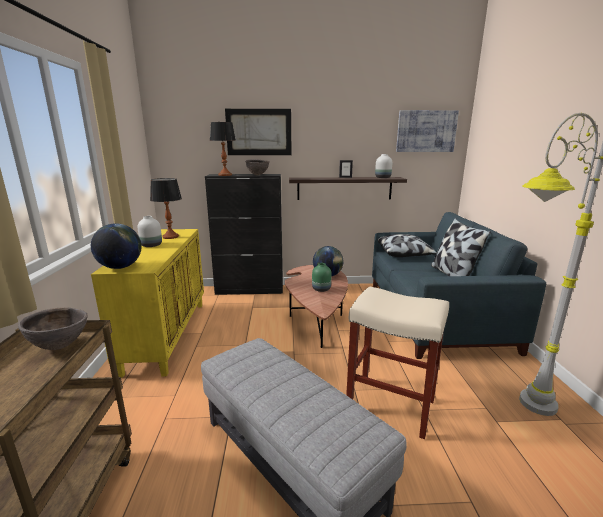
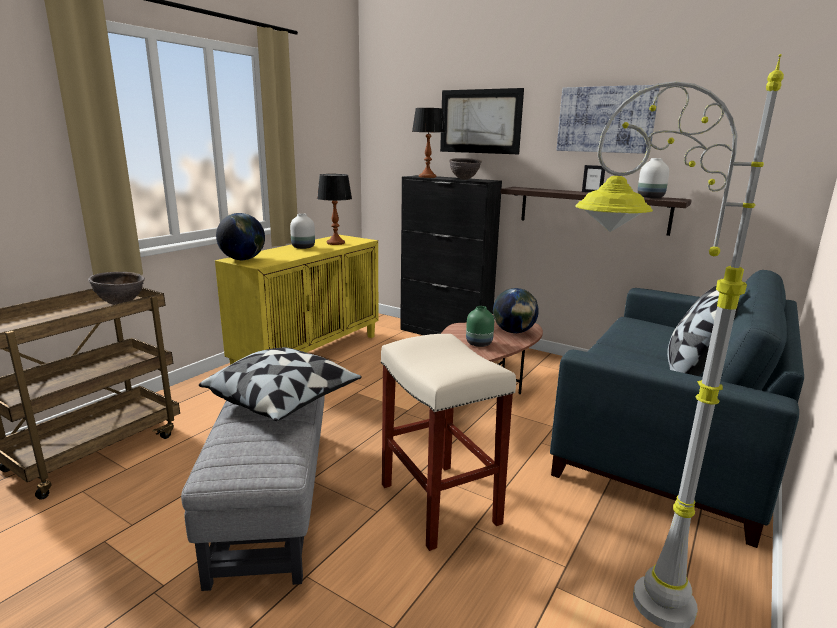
camera: 35 degrees right, 0 degrees up
pillow [378,234,437,257] -> pillow moved to [199,347,362,421]
picture [396,110,459,152] -> picture moved to [557,85,660,154]

